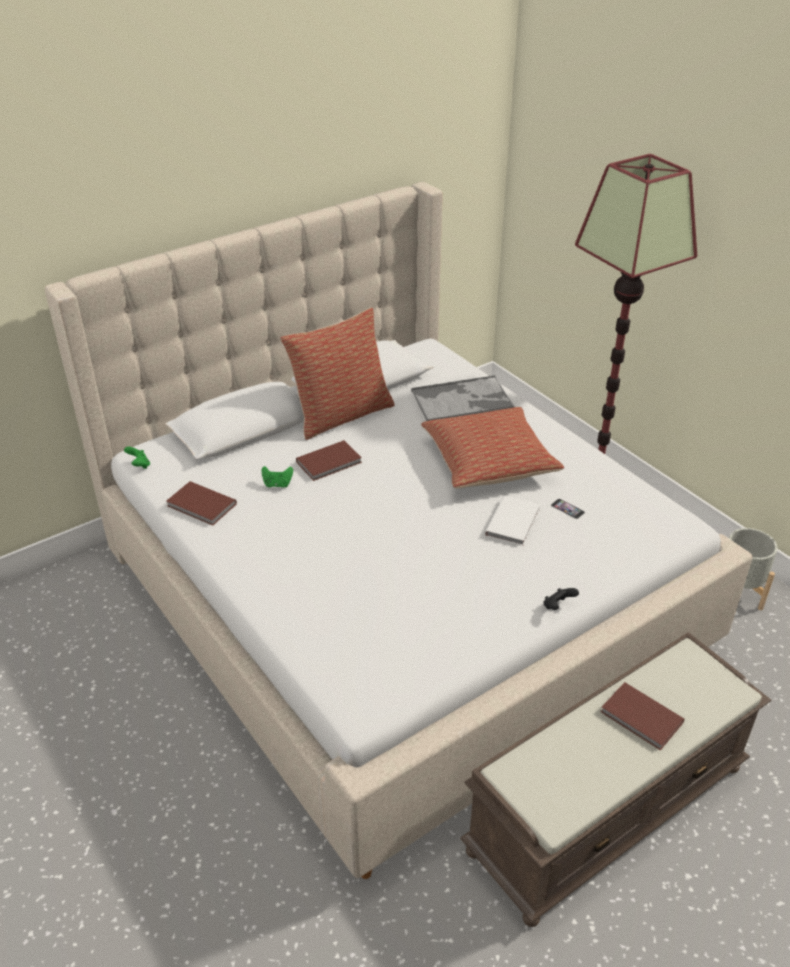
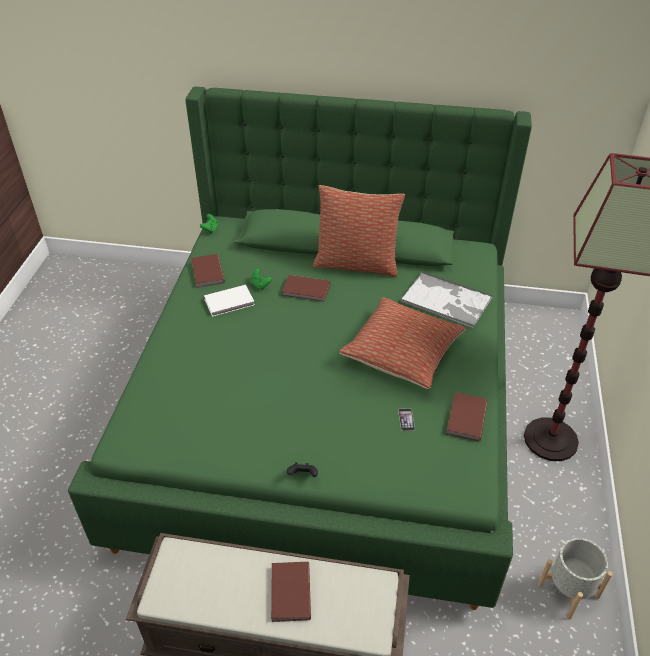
camera: 45 degrees right, 5 degrees up
beige bed [45,182,753,879] -> green bed [68,87,532,610]
white book [485,495,540,546] -> white book moved to [204,285,255,317]
none -> brown book [446,392,488,441]

